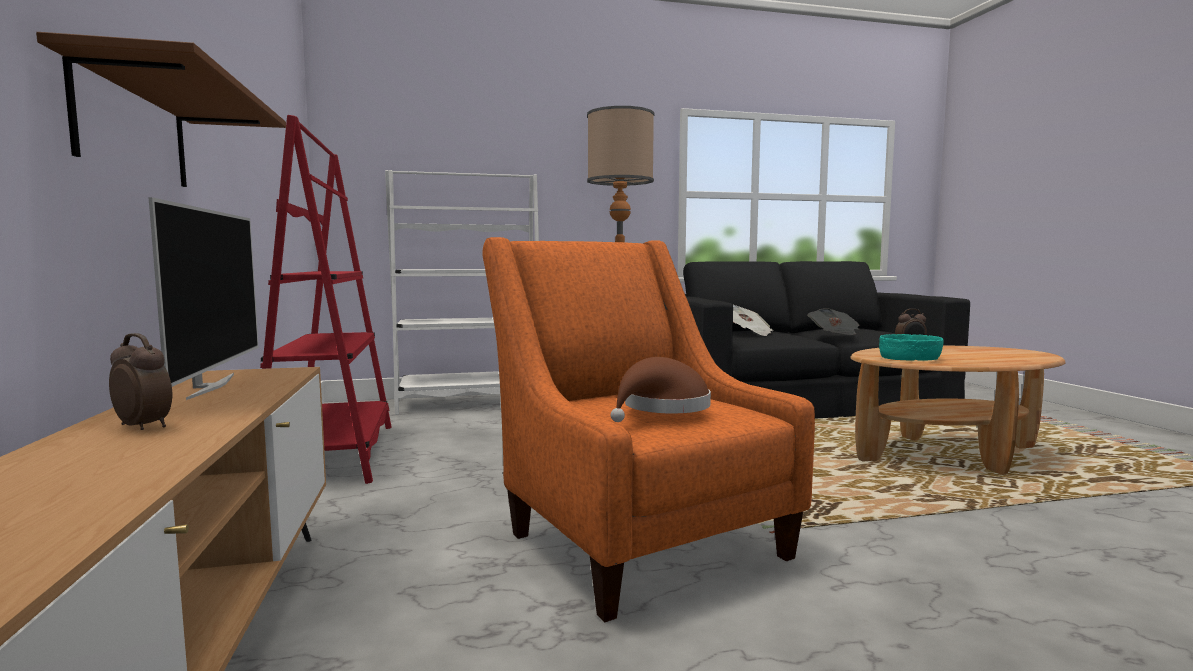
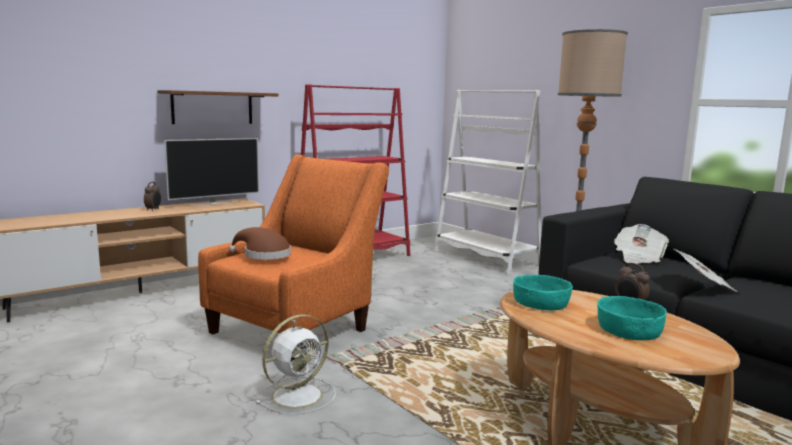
camera: 65 degrees right, 5 degrees up
none -> white fan [255,314,336,414]
none -> turquoise bowl [597,296,667,340]

